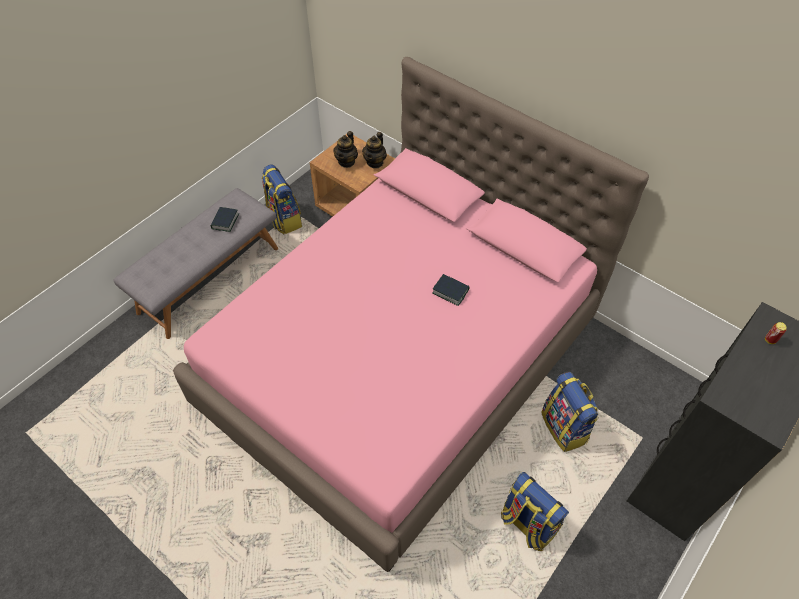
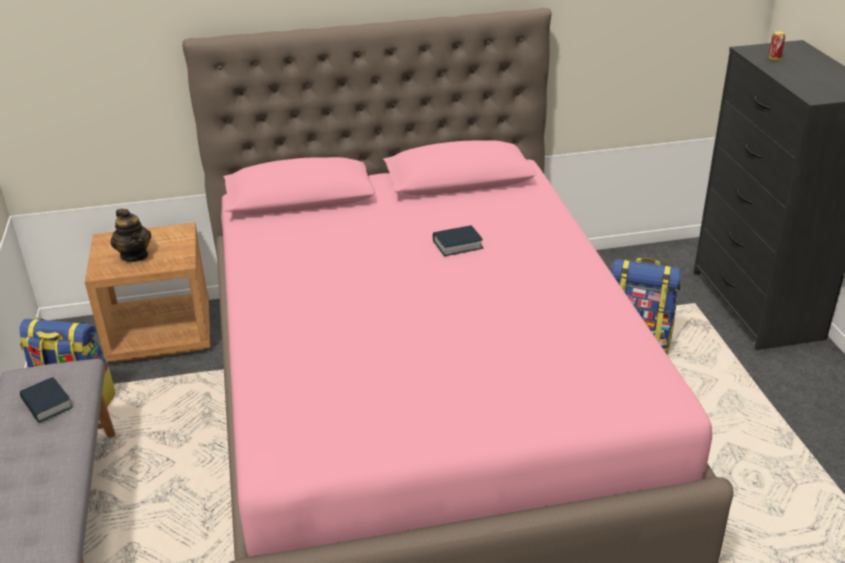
camera: 50 degrees left, 20 degrees down
teapot [362,132,387,168] -> none
backpack [501,472,569,551] -> none

